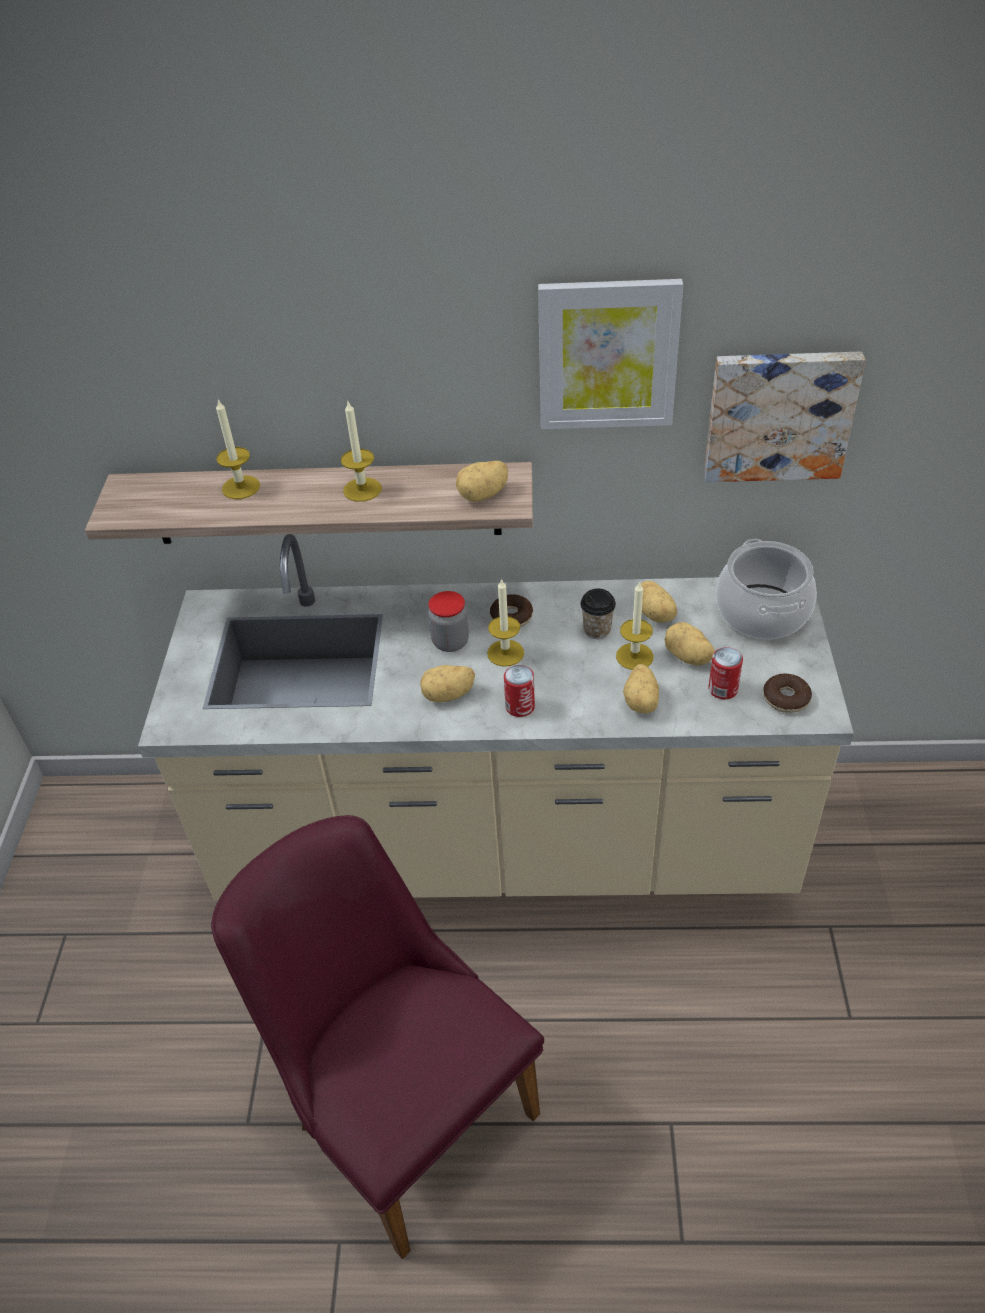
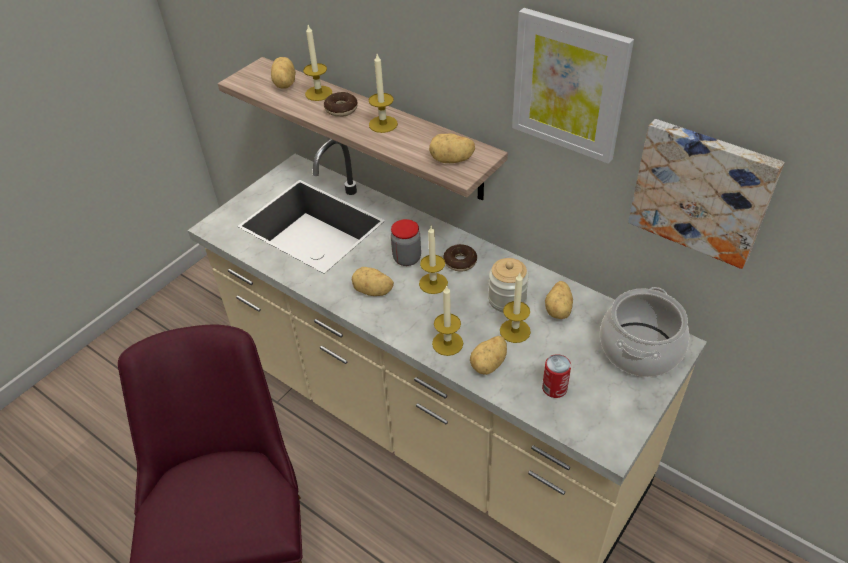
camera: 35 degrees right, 0 degrees up
can [504,665,535,717] -> none
cup [580,589,616,639] -> jar [488,258,529,313]
potato [665,622,715,665] -> potato moved to [271,57,296,89]
donut [763,674,812,713] -> donut moved to [324,92,358,117]
none -> candle [432,285,463,356]

